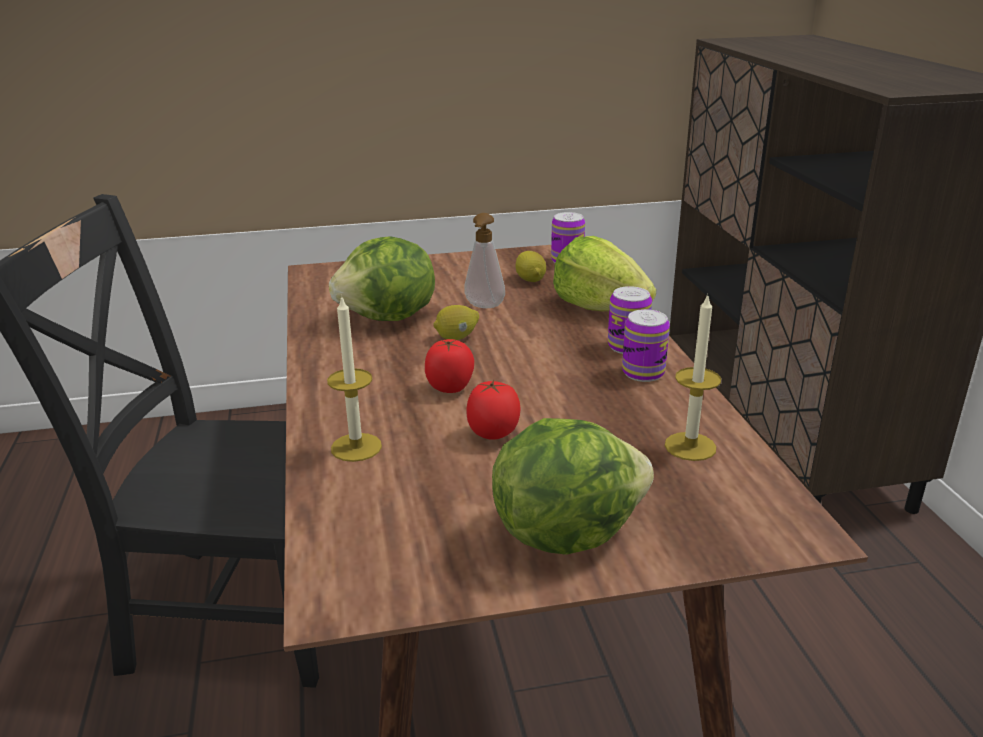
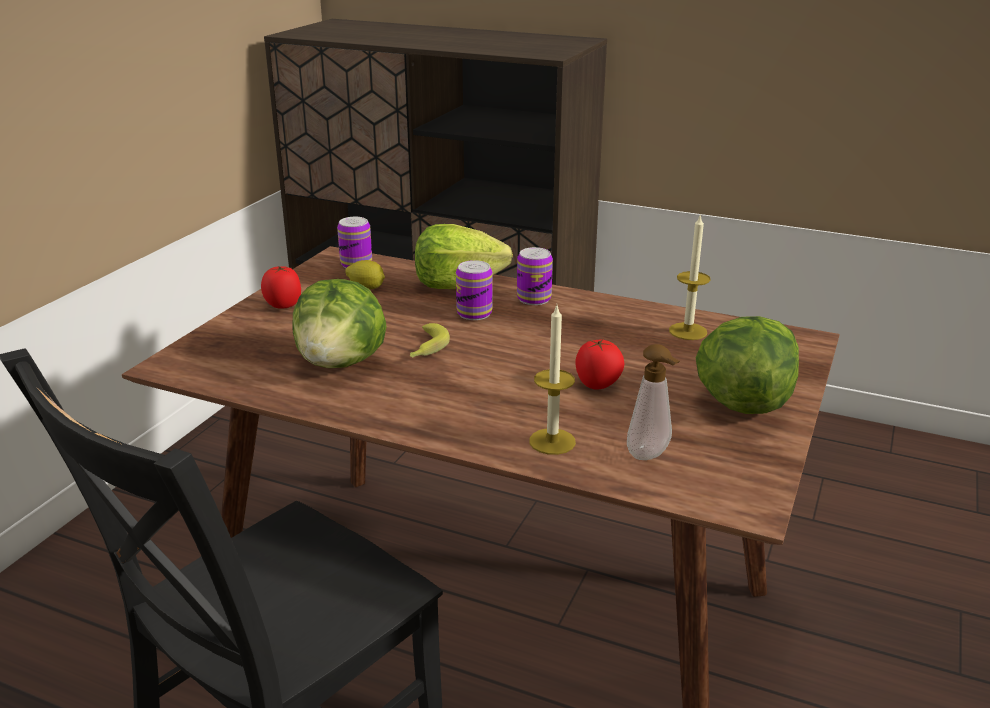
camera: 55 degrees left, 0 degrees up
tomato [425,339,474,393] -> tomato moved to [261,266,301,309]
lemon [433,305,479,340] -> banana [410,323,450,358]
soap dispenser [464,213,505,308] -> soap dispenser moved to [627,344,680,460]
can [622,309,670,382] -> can moved to [456,260,492,320]

